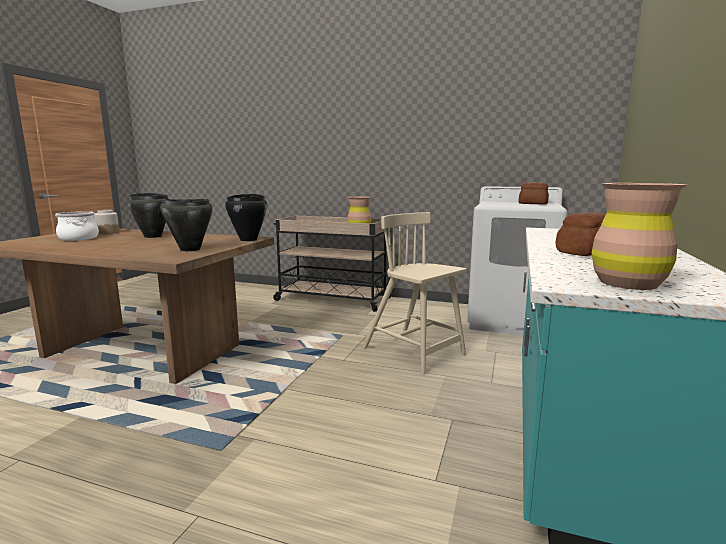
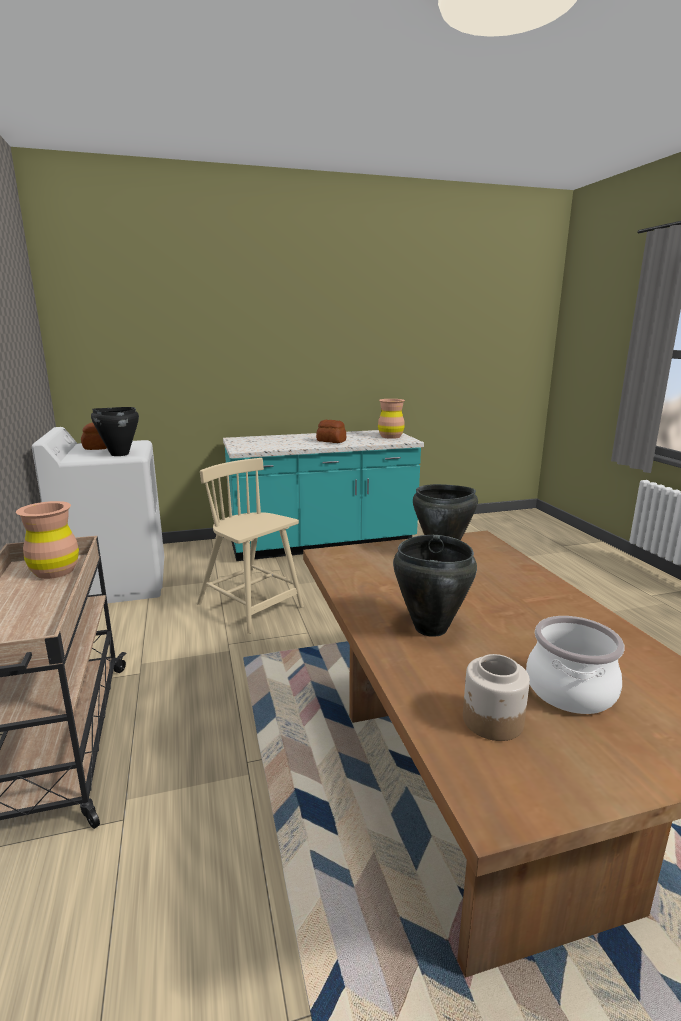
camera: 125 degrees left, 5 degrees up
black cooking pot [225,194,267,241] -> black cooking pot moved to [91,407,139,456]
beige chair [363,212,467,374] -> beige chair turned 120 degrees clockwise [197,458,304,634]

